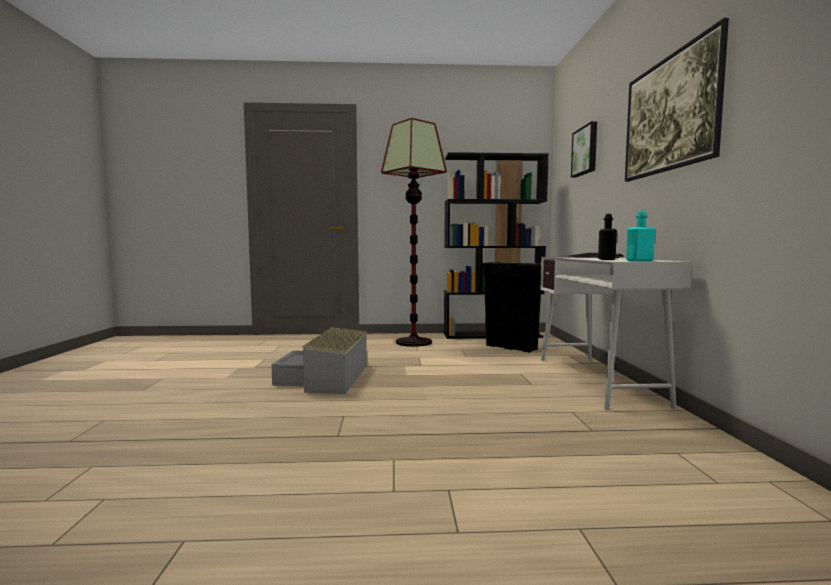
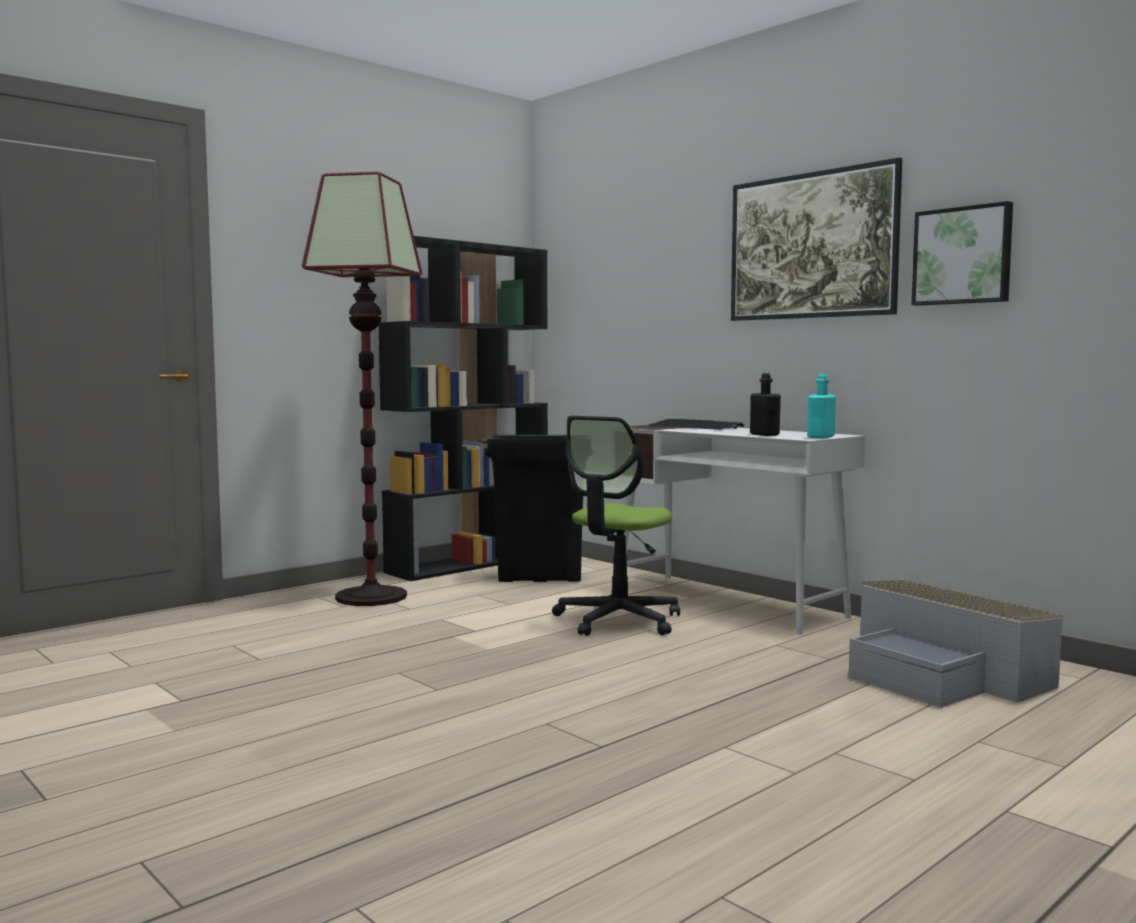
camera: 40 degrees left, 0 degrees up
grey storage box [271,327,367,394] -> grey storage box moved to [849,580,1063,708]
picture [571,121,597,178] -> picture moved to [912,201,1013,306]
none -> office chair [552,415,680,636]

